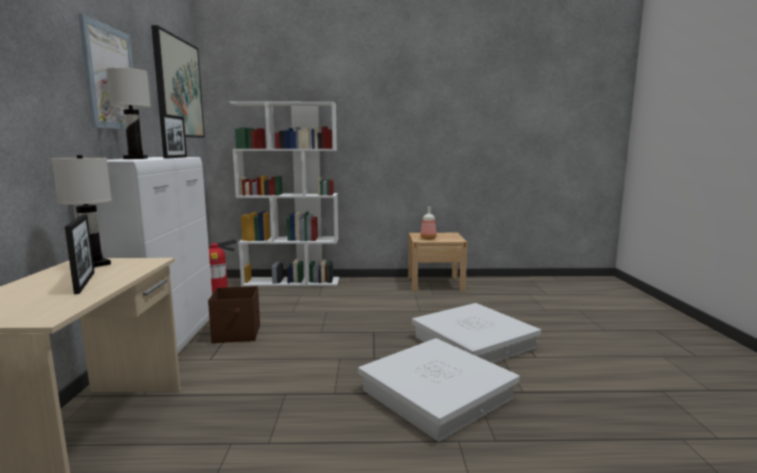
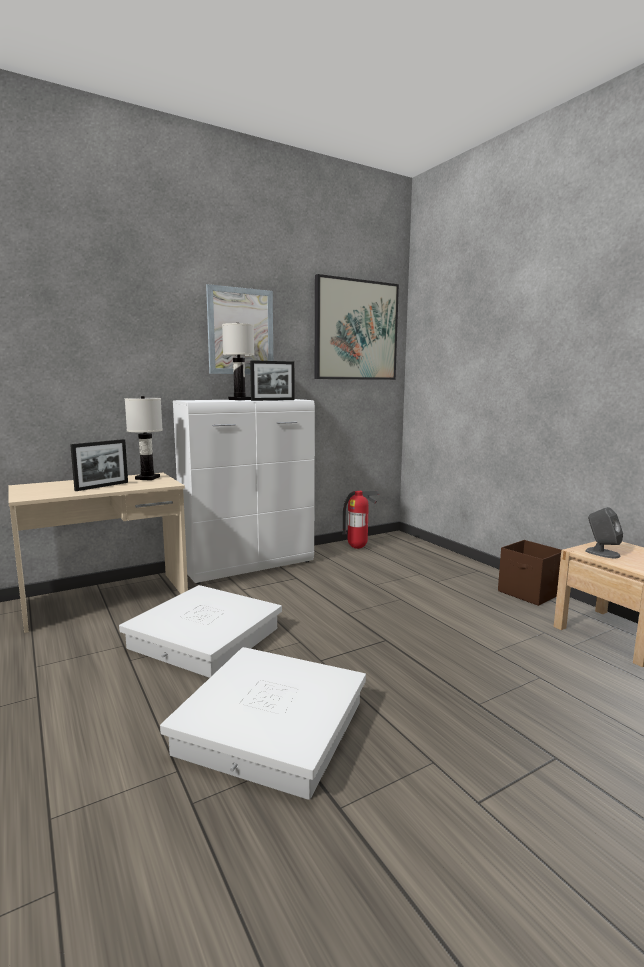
camera: 60 degrees right, 0 degrees up
brown storage box [208,286,260,343] -> brown storage box moved to [498,540,561,606]
white bookcase [230,101,339,286] -> none
white storage box [412,303,541,363] -> white storage box moved to [119,585,282,678]
bottle [420,206,437,240] -> grey speaker [585,507,623,558]

